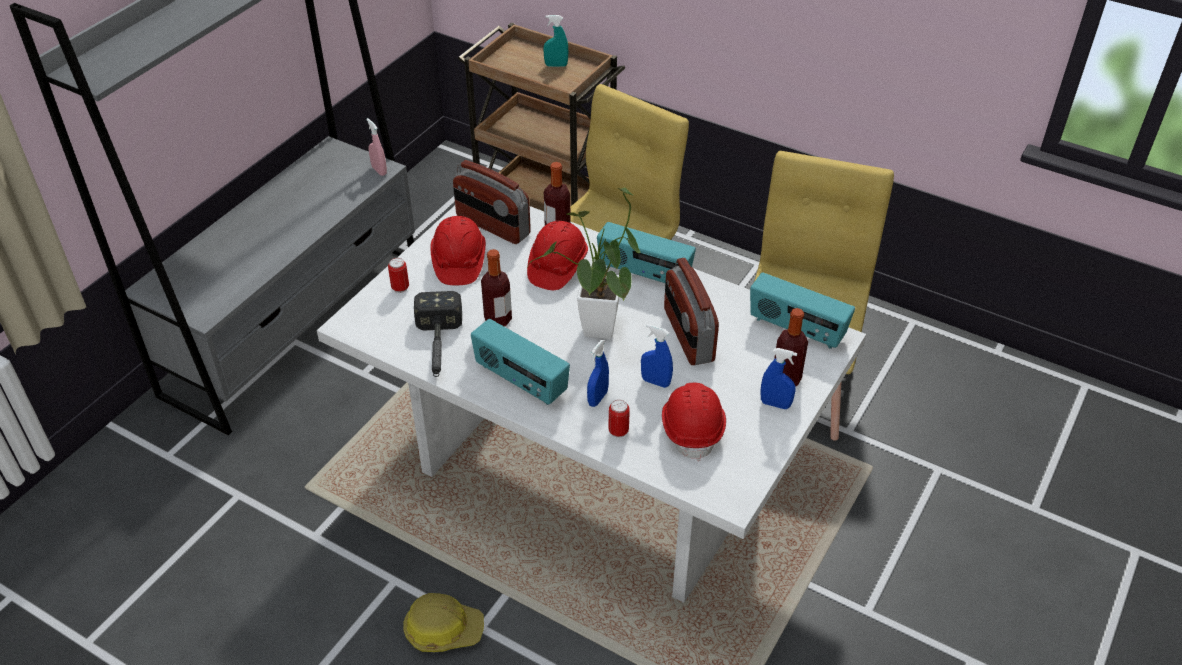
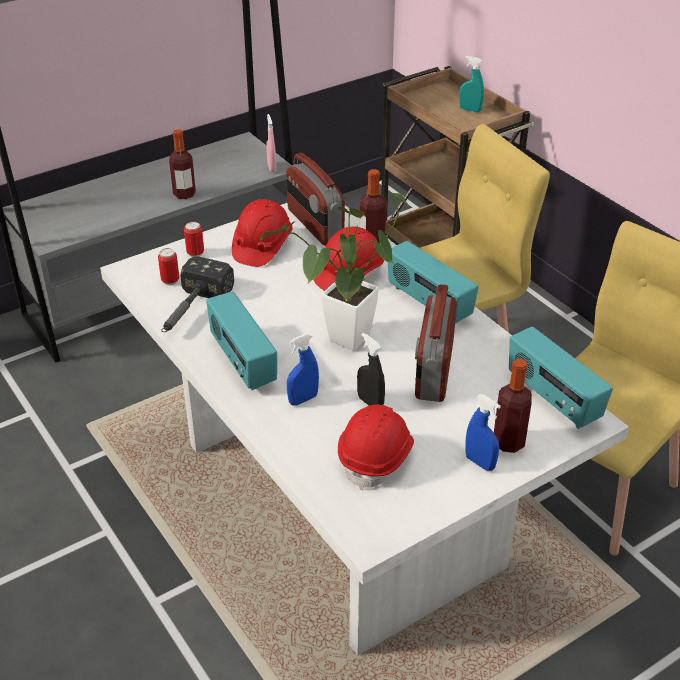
camera: 25 degrees right, 5 degrees down
hard hat [403,593,484,652] -> none
bottle [481,249,512,326] -> bottle moved to [169,129,196,199]
can [608,400,630,438] -> can moved to [158,248,179,285]
blue spray bottle [641,324,673,388] -> black spray bottle [357,333,385,406]

